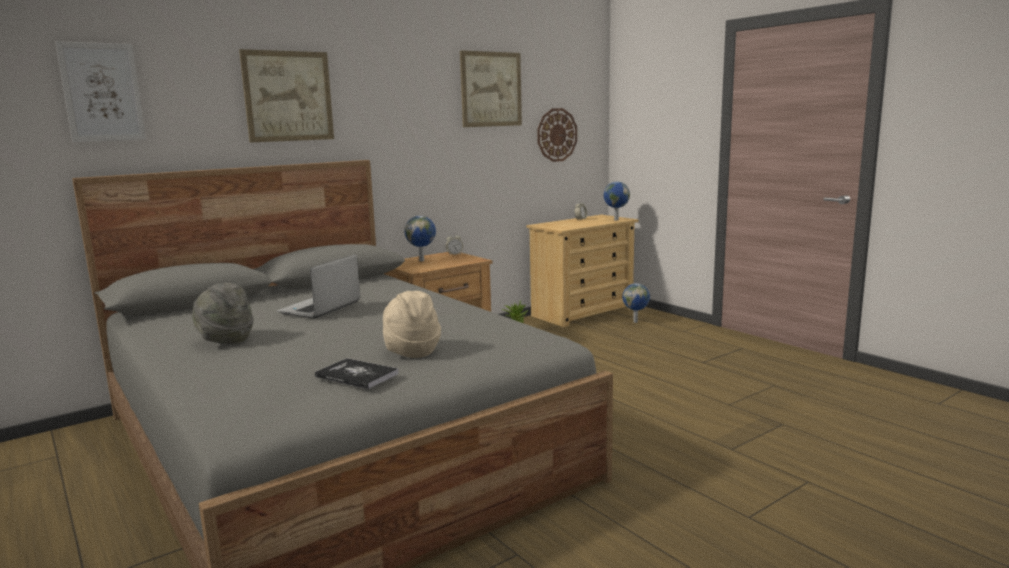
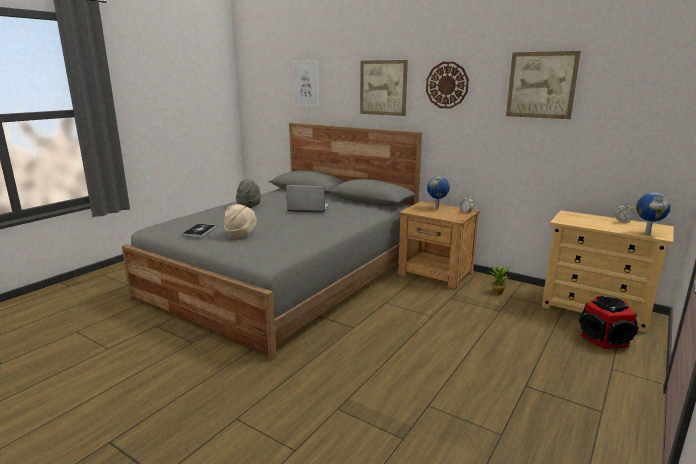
camera: 70 degrees right, 5 degrees up
wall clock [537,108,577,162] -> wall clock moved to [426,62,469,109]
globe [622,283,650,323] -> speaker [579,296,638,349]

